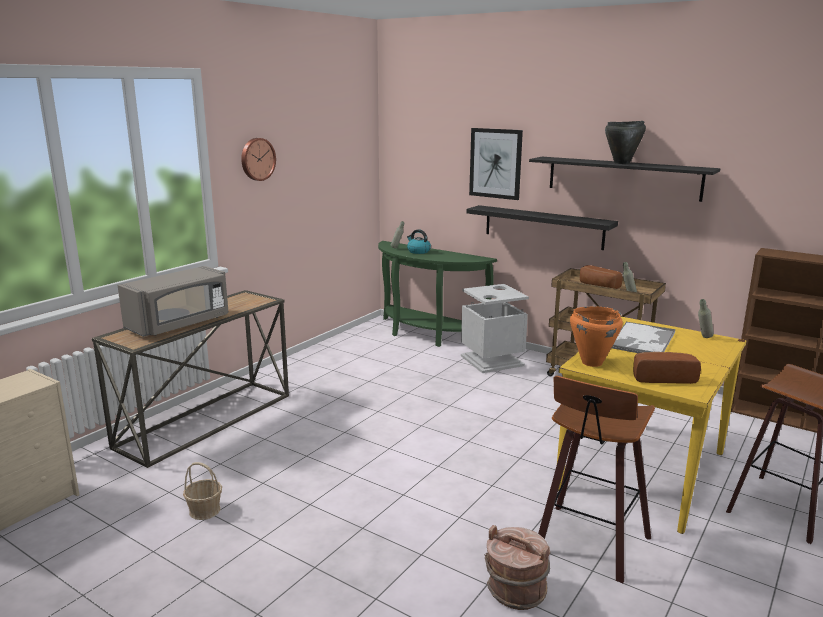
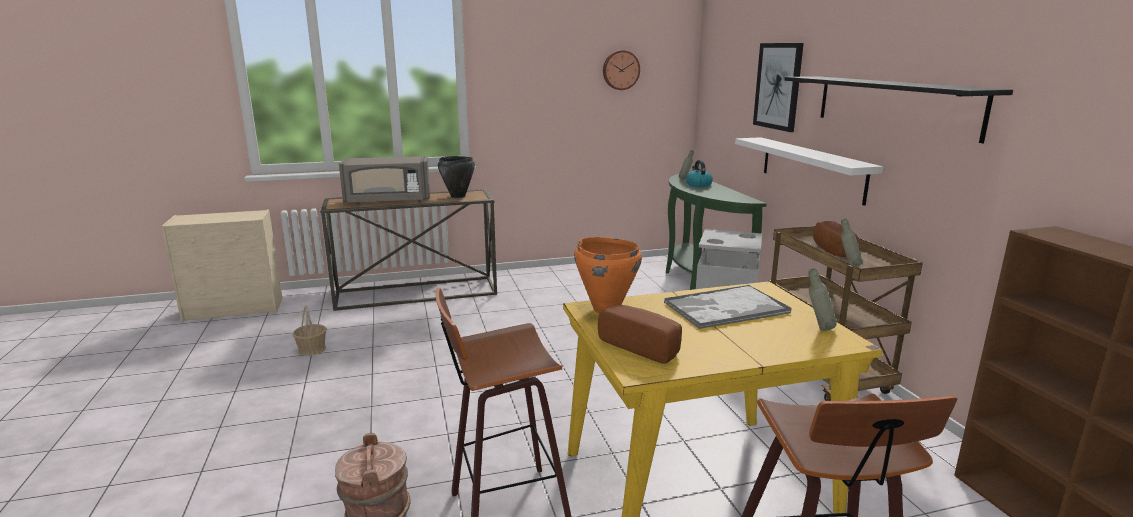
camera: 40 degrees right, 0 degrees up
wall clock [241,138,276,181] -> wall clock moved to [603,50,640,90]
black shelf [467,205,618,250] -> white shelf [735,137,883,206]
black cooking pot [605,121,646,164] -> black cooking pot moved to [438,156,475,198]

